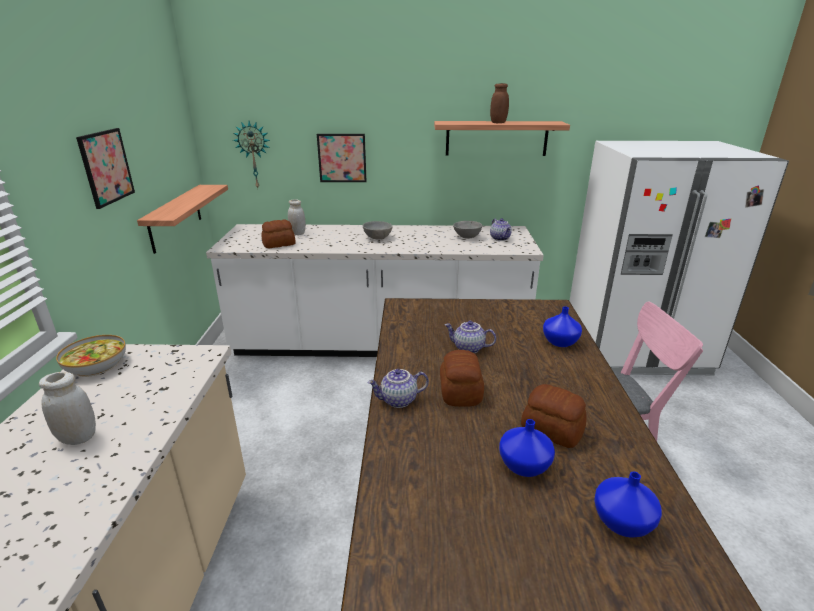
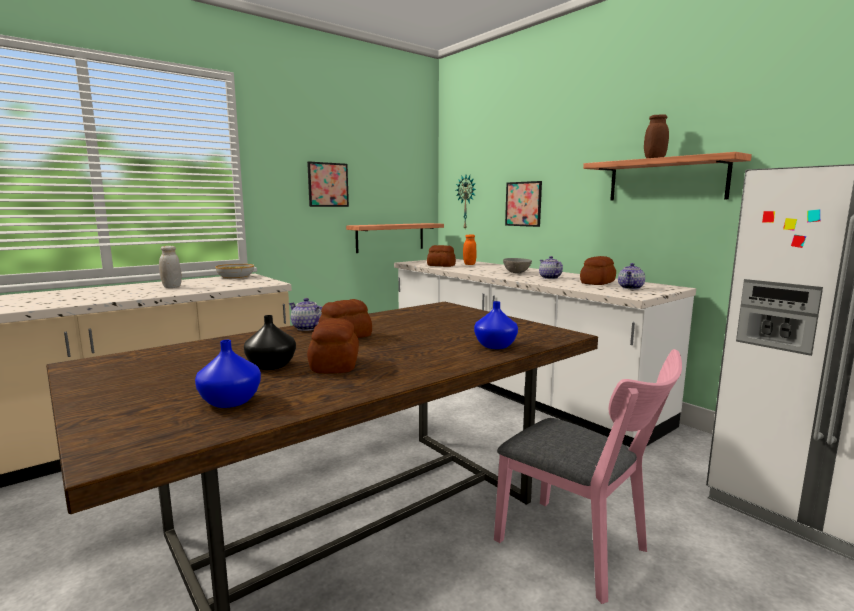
camera: 50 degrees right, 15 degrees down
white jar [288,199,306,235] -> orange jar [463,234,477,265]
teapot [445,321,496,353] -> teapot moved to [539,256,563,279]
grey bowl [453,221,482,239] -> bread [580,256,616,285]
blue vase [499,419,555,477] -> black vase [244,315,296,370]

